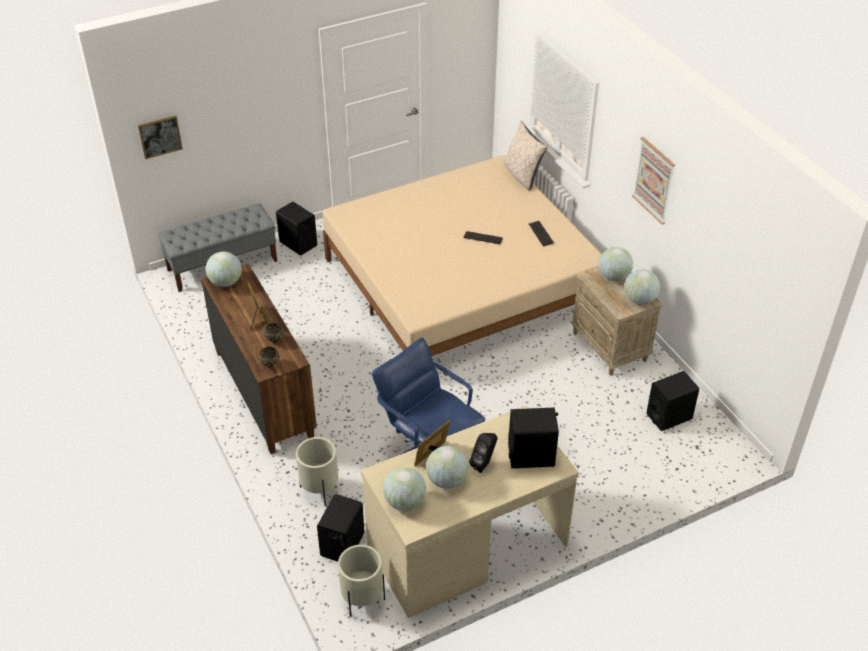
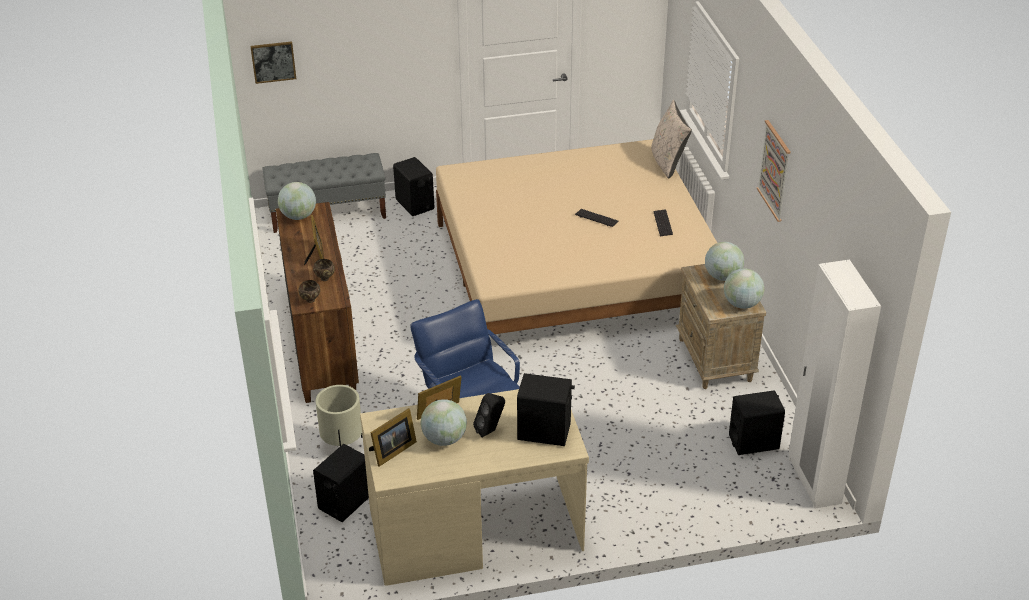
camera: 15 degrees right, 5 degrees down
beige planter [338,545,385,617] -> none
globe [383,467,426,511] -> picture frame [369,408,417,467]
none -> white wardrobe [788,259,881,508]

